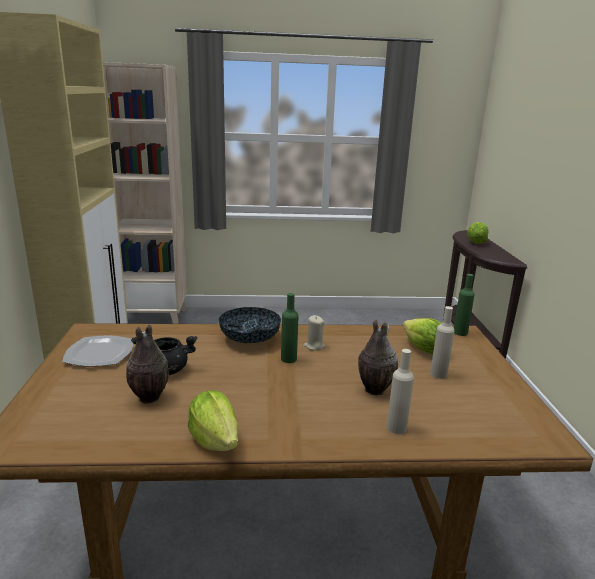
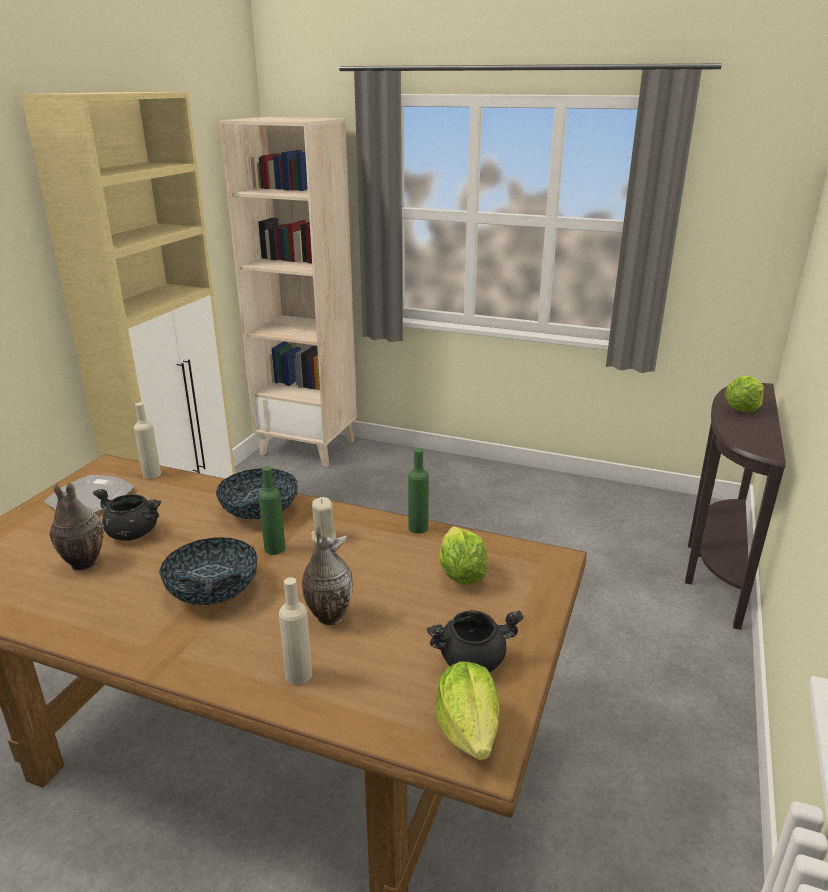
camera: 25 degrees right, 5 degrees up
lettuce [188,390,238,451] -> lettuce moved to [435,661,500,760]
beige bottle [430,306,455,379] -> beige bottle moved to [134,402,161,479]
green bottle [454,274,475,336] -> green bottle moved to [408,448,429,533]
none -> bowl [159,538,258,605]
none -> black cooking pot [427,610,524,672]

